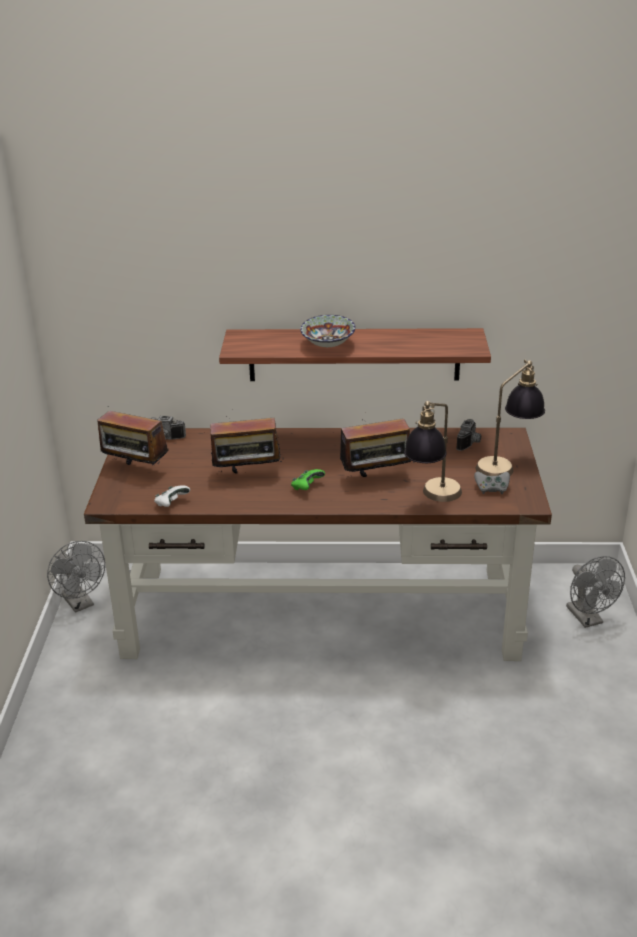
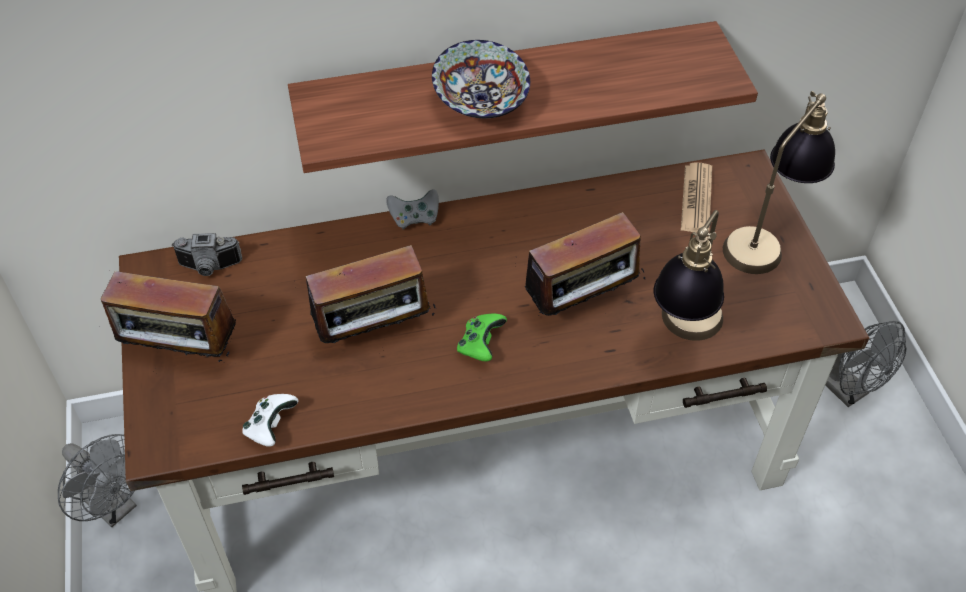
camera: 15 degrees left, 20 degrees up
camera [456,419,481,451] -> newspaper [681,163,712,233]
grey game controller [474,471,510,494] -> grey game controller moved to [386,189,439,229]

